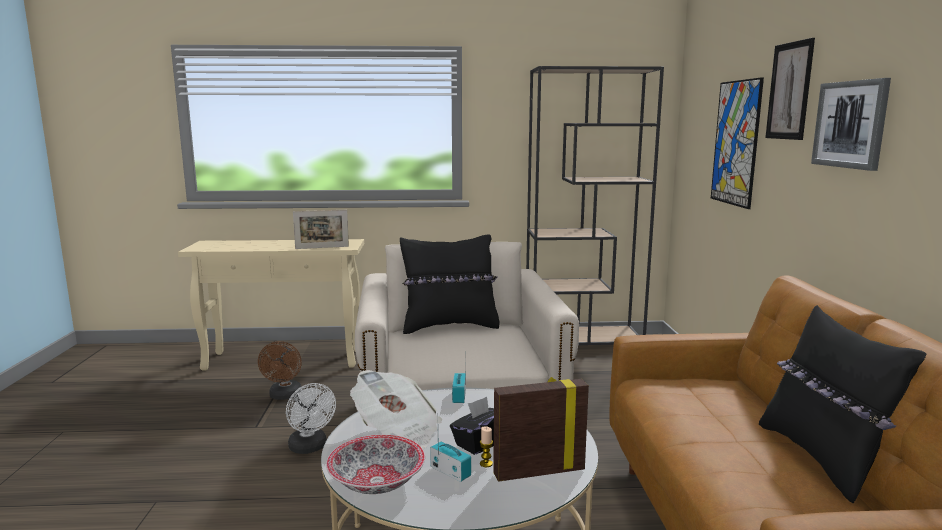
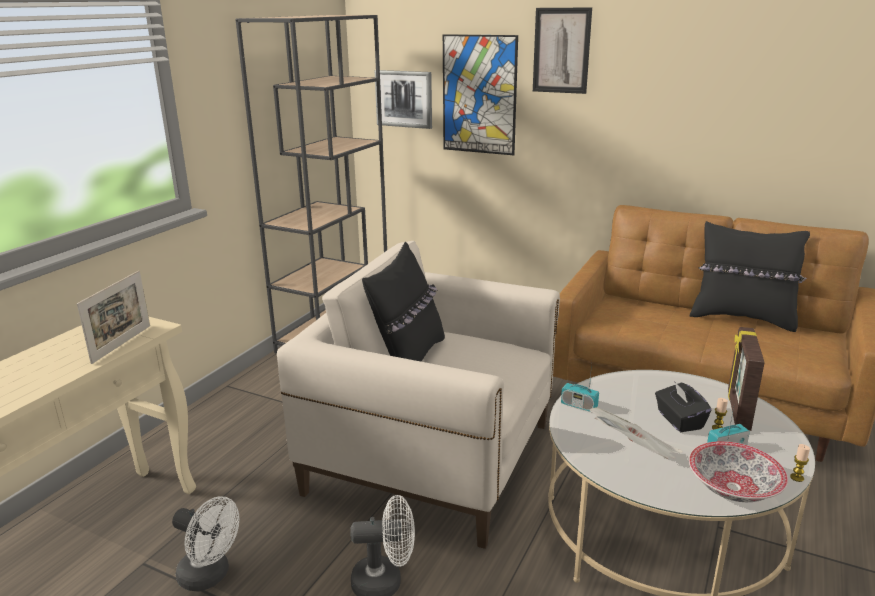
camera: 60 degrees left, 10 degrees up
brown fan [258,341,302,400] -> white fan [172,496,239,591]
picture [811,78,891,171] -> picture moved to [375,70,432,129]
none -> candle [790,444,810,482]

